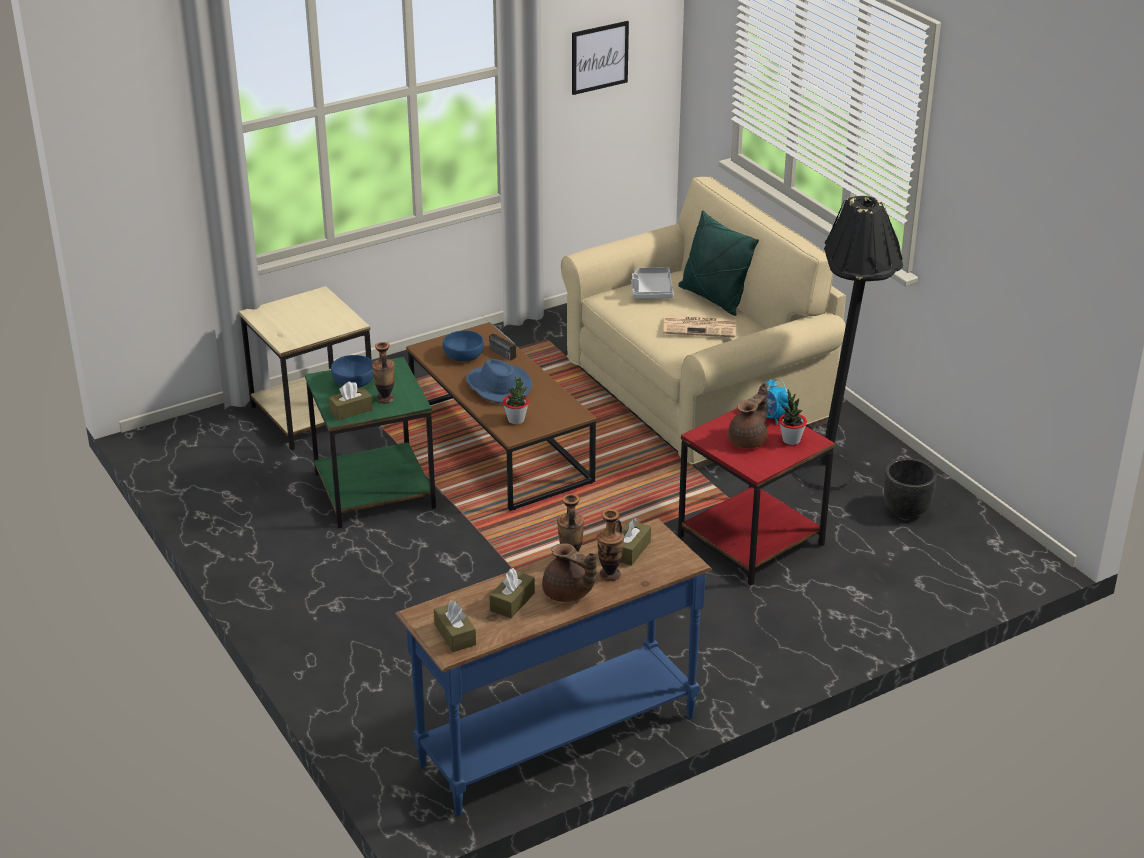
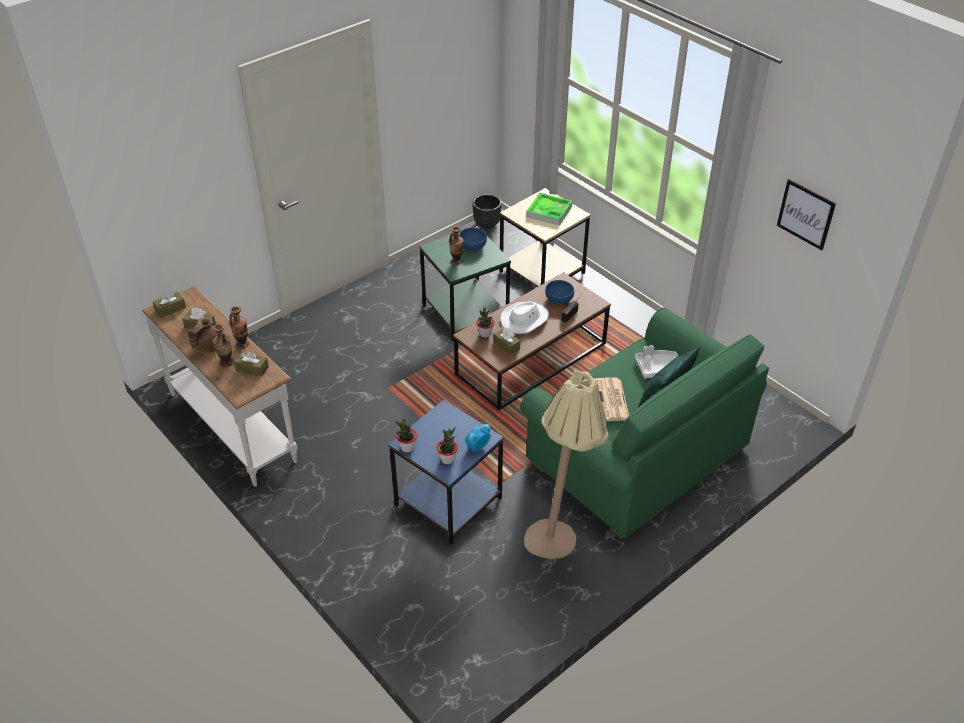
camera: 80 degrees right, 10 degrees up
brown tissue box [329,381,373,420] -> brown tissue box moved to [493,328,520,355]
blue console table [395,518,712,816] -> white console table [142,286,298,487]
blue hat [466,359,532,403] -> white hat [500,301,549,334]
beige sofa [561,177,846,468] -> green sofa [520,308,769,539]
red side table [678,408,835,586] -> blue side table [388,400,504,545]
brown teapot [728,383,768,448] -> none
black floor lamp [793,196,903,488] -> beige floor lamp [524,370,609,559]
black planter [884,458,937,519] -> black planter moved to [473,194,502,229]
none -> potted plant [395,419,417,452]
none -> tray [526,193,573,226]

